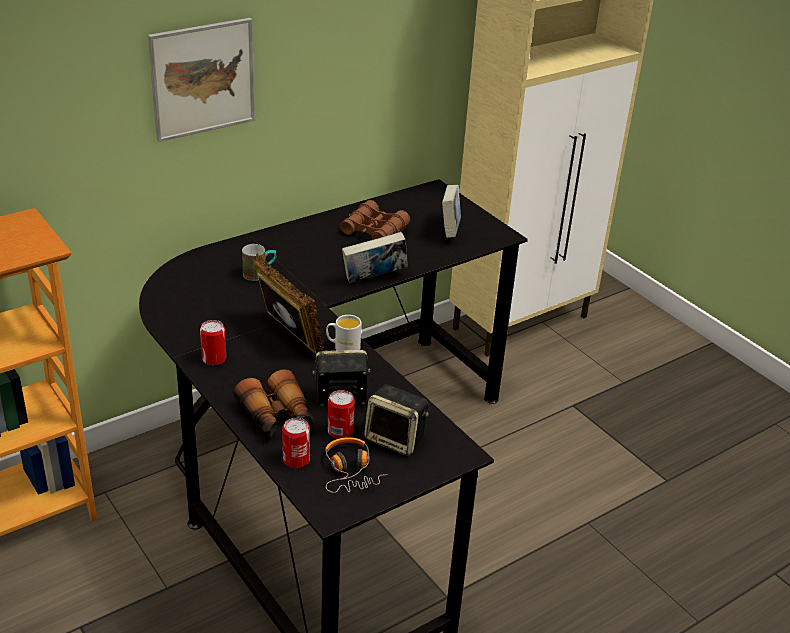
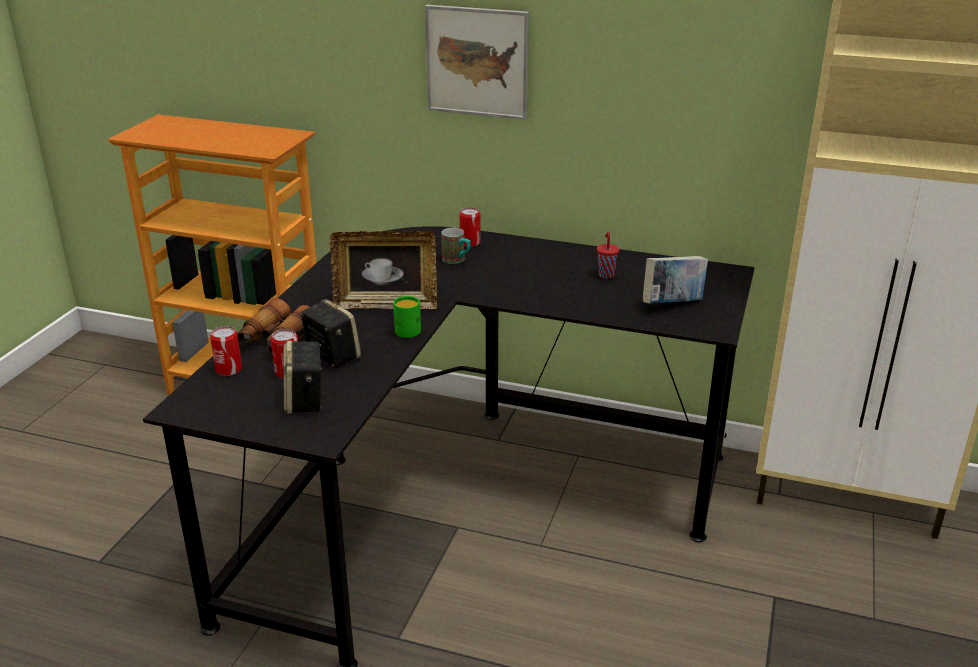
camera: 55 degrees right, 5 degrees down
can [200,320,226,365] -> can moved to [459,207,481,247]
picture frame [254,253,326,354] -> picture frame turned 75 degrees clockwise [330,231,437,309]
headphones [325,437,388,493] -> none
white mug [326,315,361,350] -> green mug [393,296,421,338]
brown binoculars [340,200,410,240] -> red cup [597,232,619,279]
book [342,232,408,283] -> none

